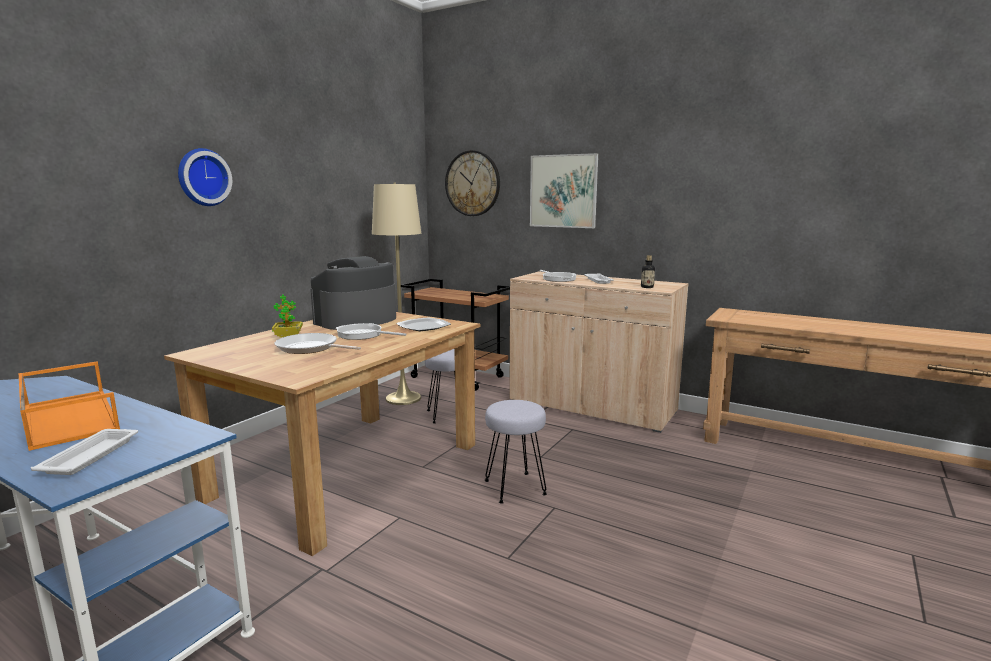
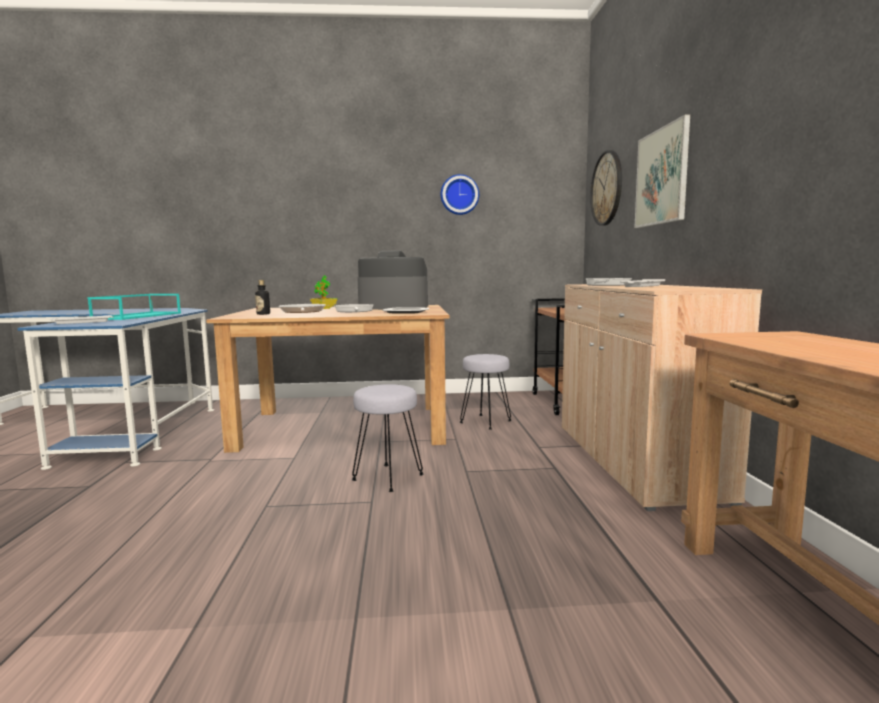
camera: 55 degrees right, 5 degrees down
orange tray [19,361,120,451] -> turquoise tray [87,294,181,320]
wall clock [178,148,232,206] -> wall clock moved to [441,174,479,215]
beige floor lamp [372,183,421,405] -> none
bottle [641,255,655,288] -> bottle moved to [255,280,270,315]

